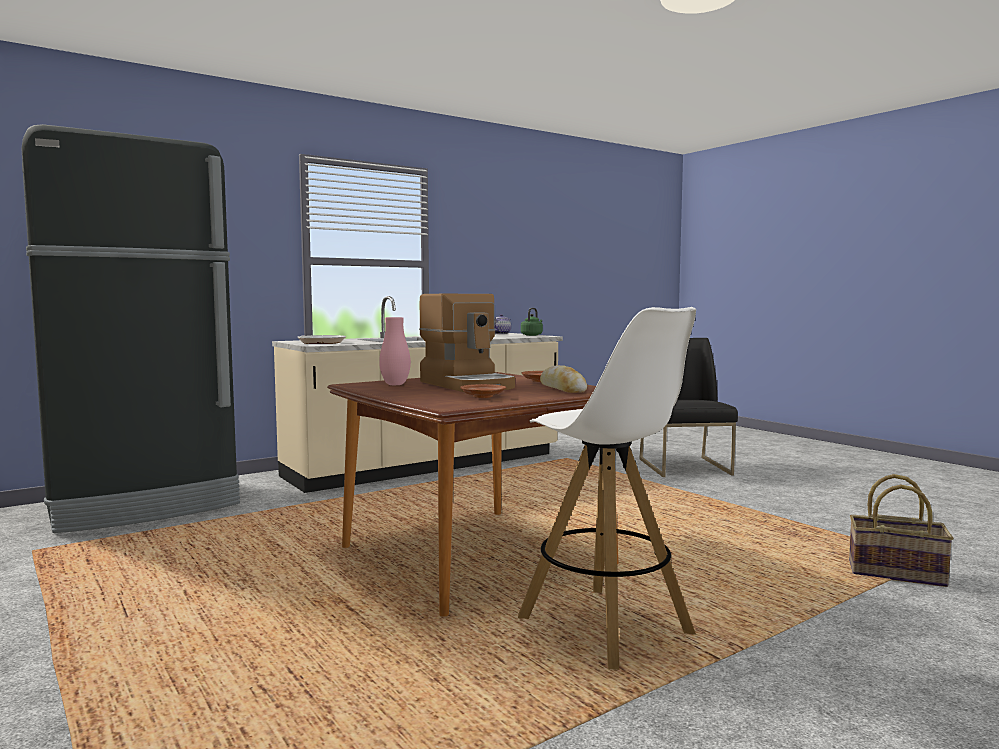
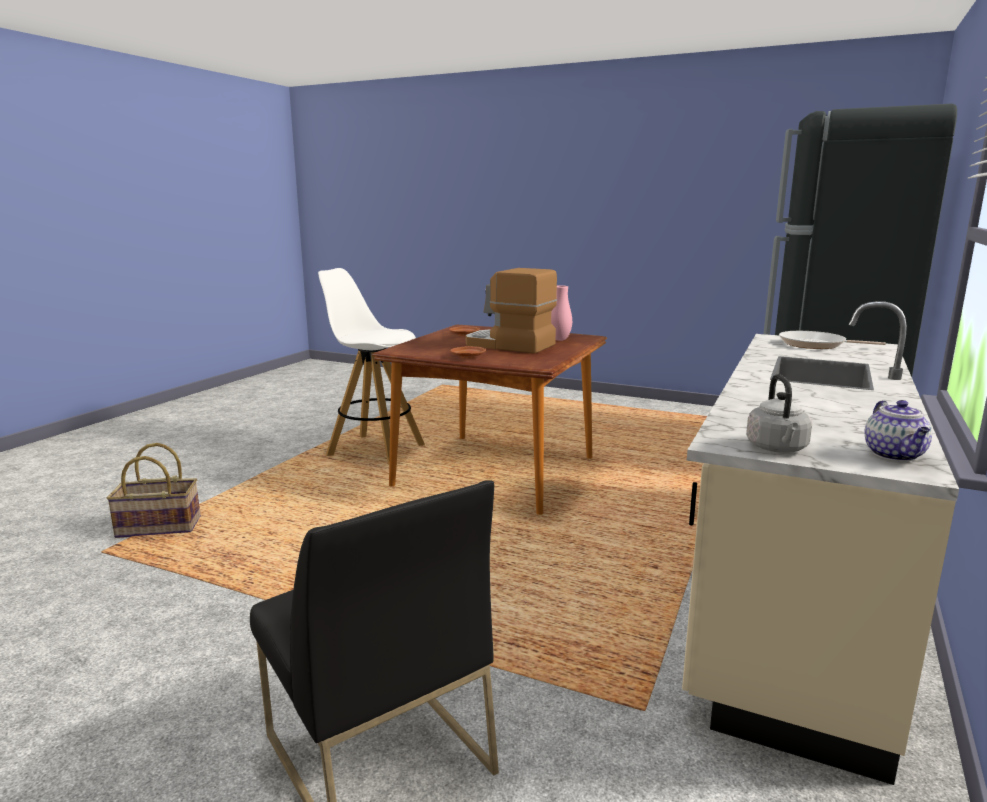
camera: 150 degrees right, 10 degrees up
green kettle [521,308,543,336] -> grey kettle [746,374,812,453]
bread [540,365,587,393] -> none

